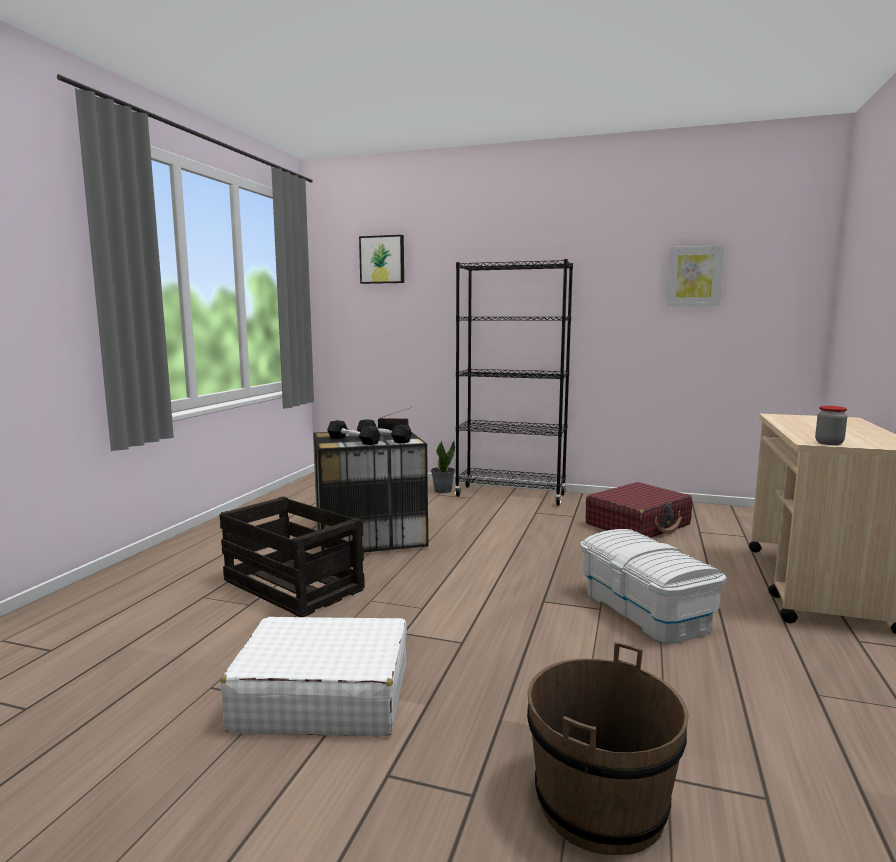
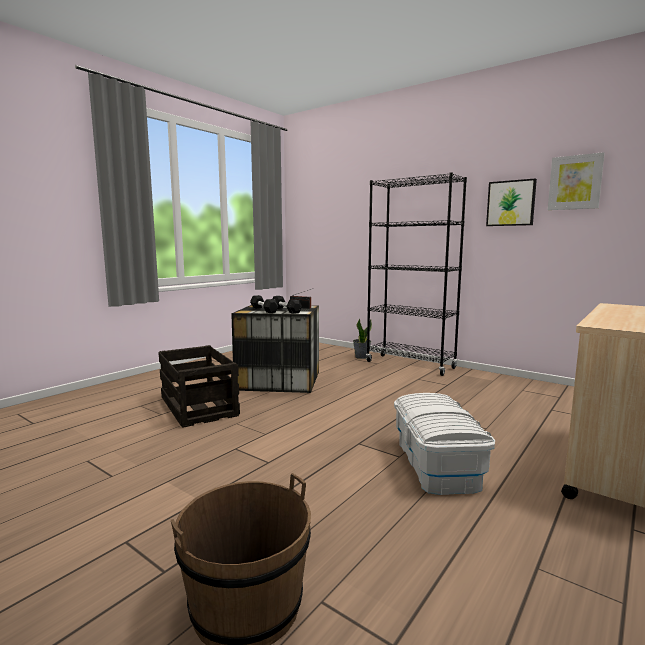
camera: 20 degrees right, 0 degrees up
white suitcase [221,617,407,736] -> none
picture [359,235,404,284] -> picture moved to [486,178,537,226]
red suitcase [586,482,692,538] -> none
jar [815,406,847,445] -> none

